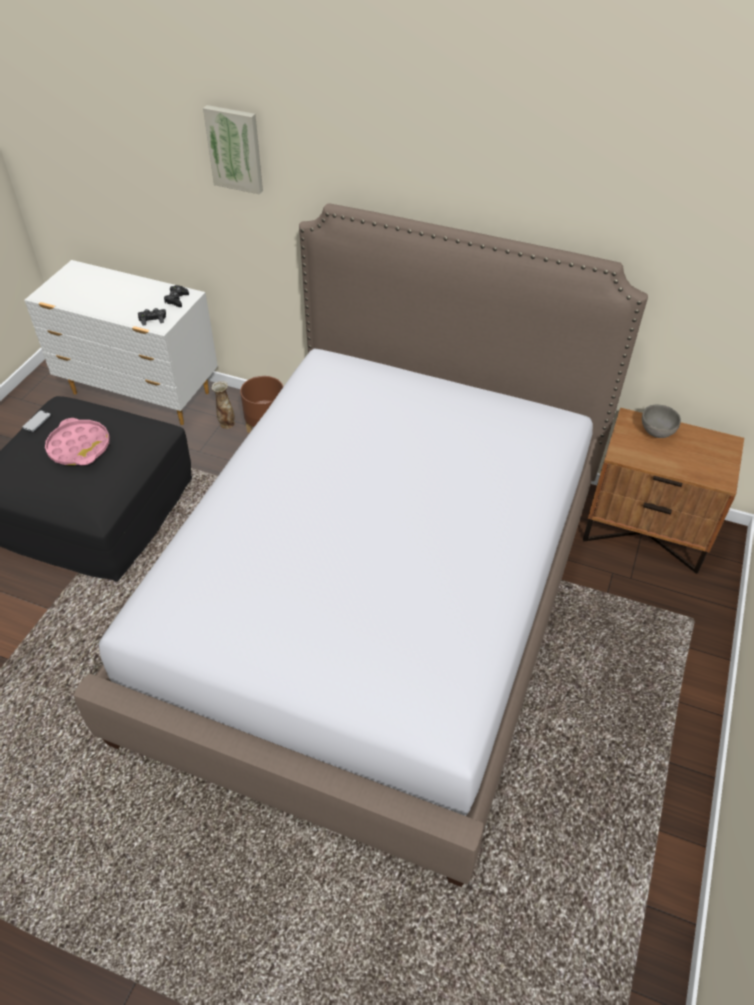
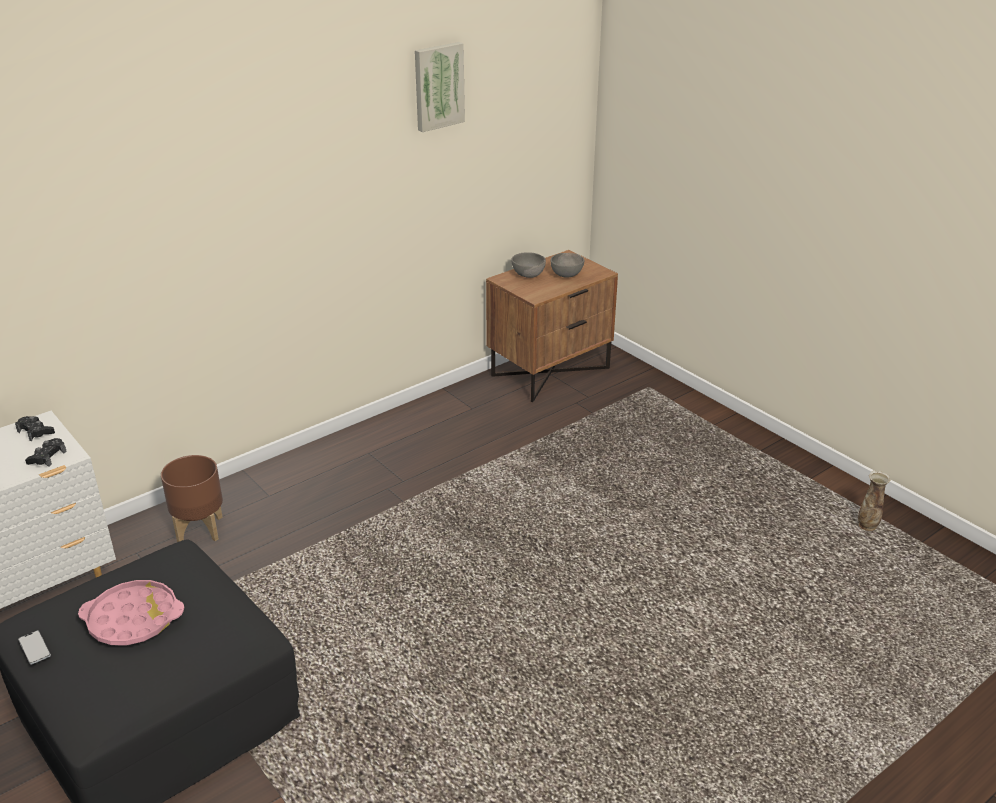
camera: 60 degrees left, 15 degrees down
bed [74,203,648,887] -> none
picture [203,105,263,194] -> picture moved to [415,42,465,132]
vase [211,381,235,429] -> vase moved to [858,471,891,531]
none -> grey bowl [551,253,584,278]

